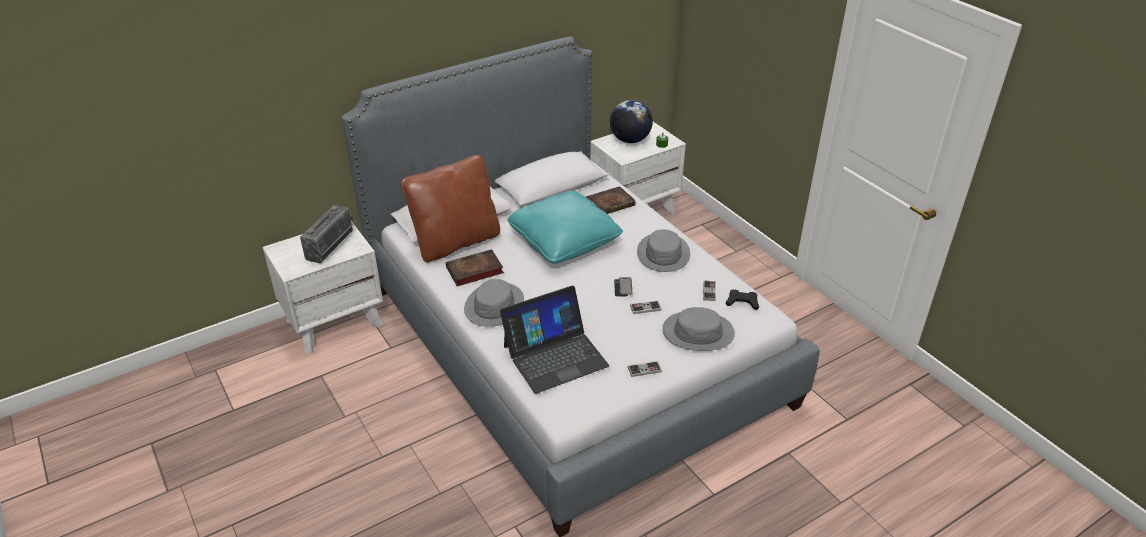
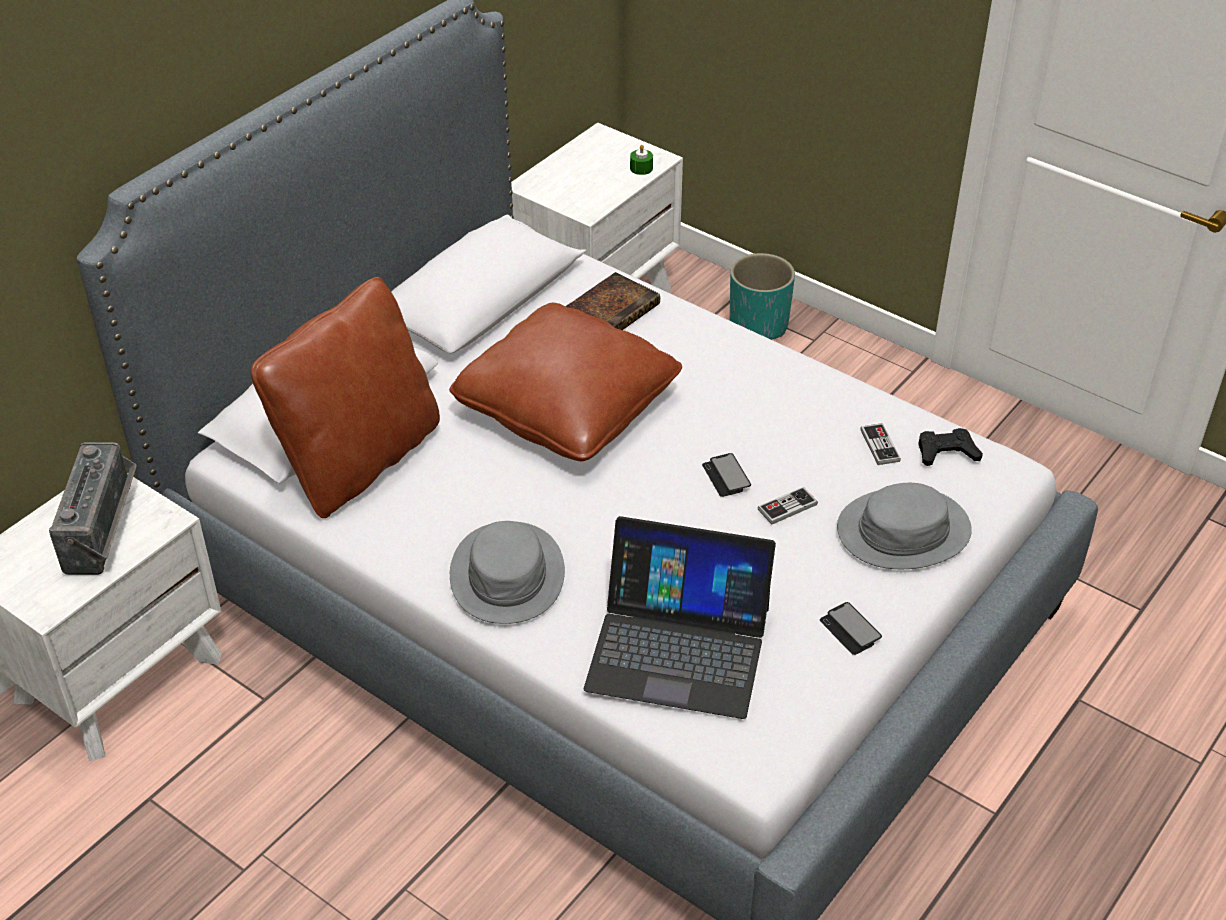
camera: 20 degrees left, 5 degrees up
book [446,249,504,286] -> none
laptop [500,285,609,394] -> laptop turned 60 degrees clockwise [584,516,776,719]
turquoise pillow [507,191,623,263] -> brown pillow [449,303,682,461]
globe [610,100,653,143] -> none
game controller [628,361,662,377] -> phone [820,602,882,655]
grey hat [637,229,690,272] -> none
none -> turquoise planter [730,253,795,340]

